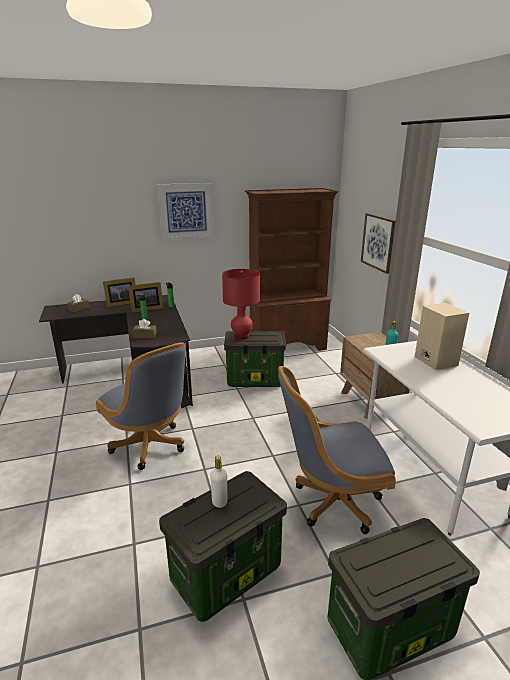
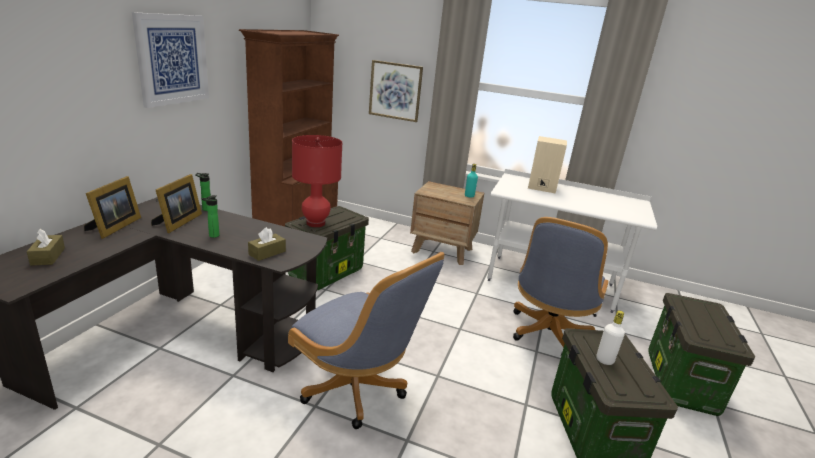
camera: 55 degrees left, 0 degrees up
blue office chair [96,342,186,470] -> blue office chair turned 45 degrees clockwise [288,252,445,429]

